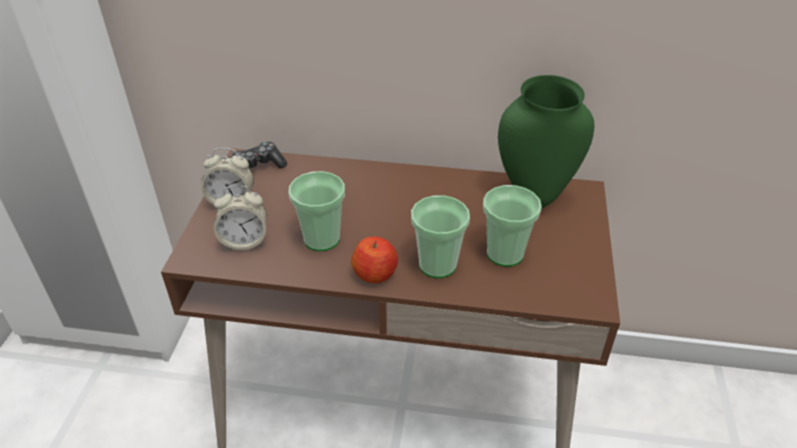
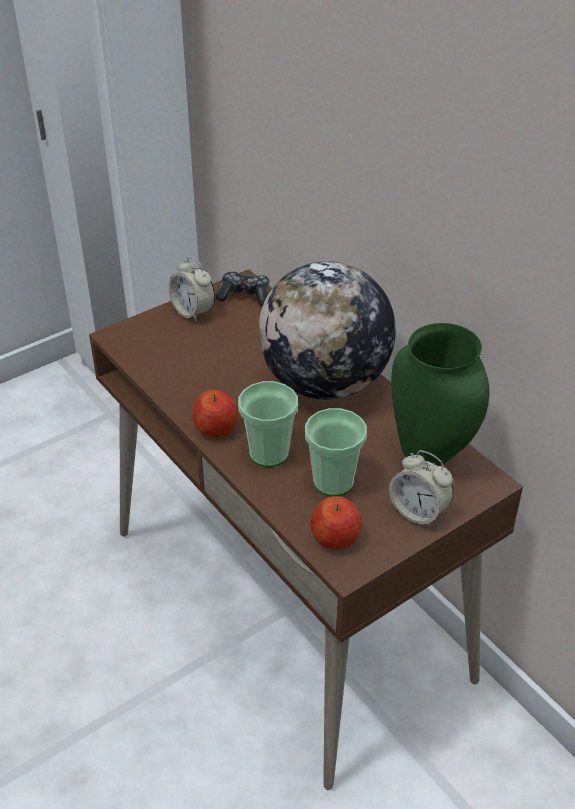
camera: 45 degrees right, 0 degrees up
alarm clock [213,185,267,250] -> alarm clock moved to [389,450,454,528]
cup [288,171,345,251] -> none
none -> globe [258,261,396,400]
none -> apple [310,496,362,549]

